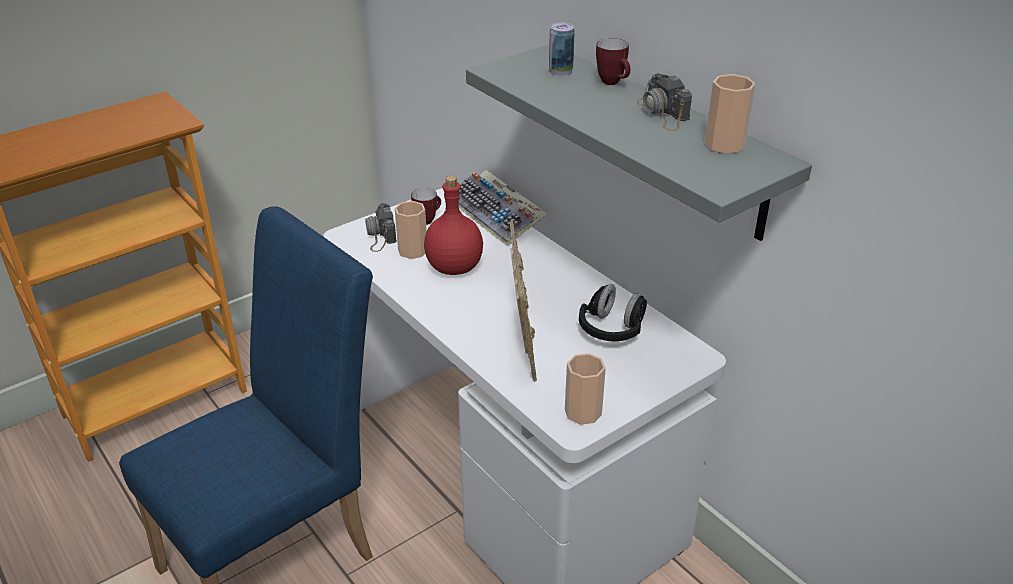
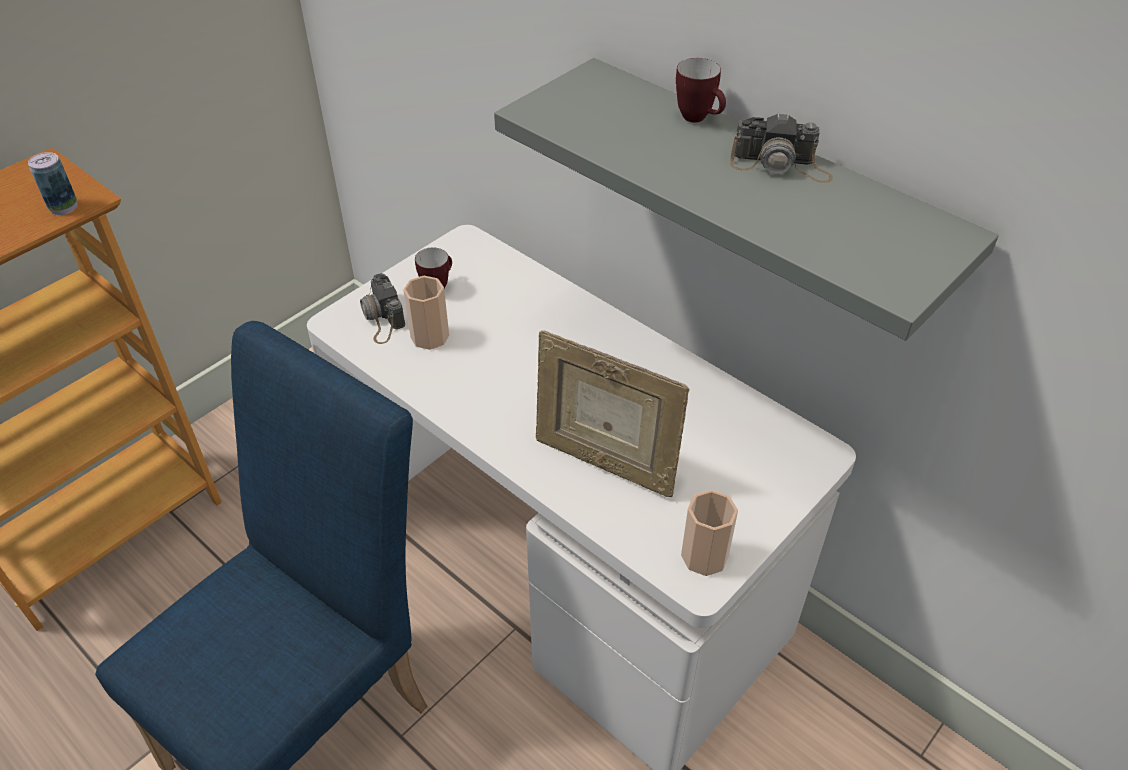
camera: 10 degrees left, 10 degrees up
red bottle [424,176,483,275] -> none
keyboard [458,170,547,246] -> none
picture frame [510,220,537,382] -> picture frame turned 135 degrees clockwise [536,330,690,497]
can [549,22,575,76] -> can moved to [28,152,78,215]
black headphones [579,284,647,341] -> none
camera [636,73,692,131] -> camera turned 45 degrees counterclockwise [730,112,833,183]
cup [705,74,755,154] -> none

